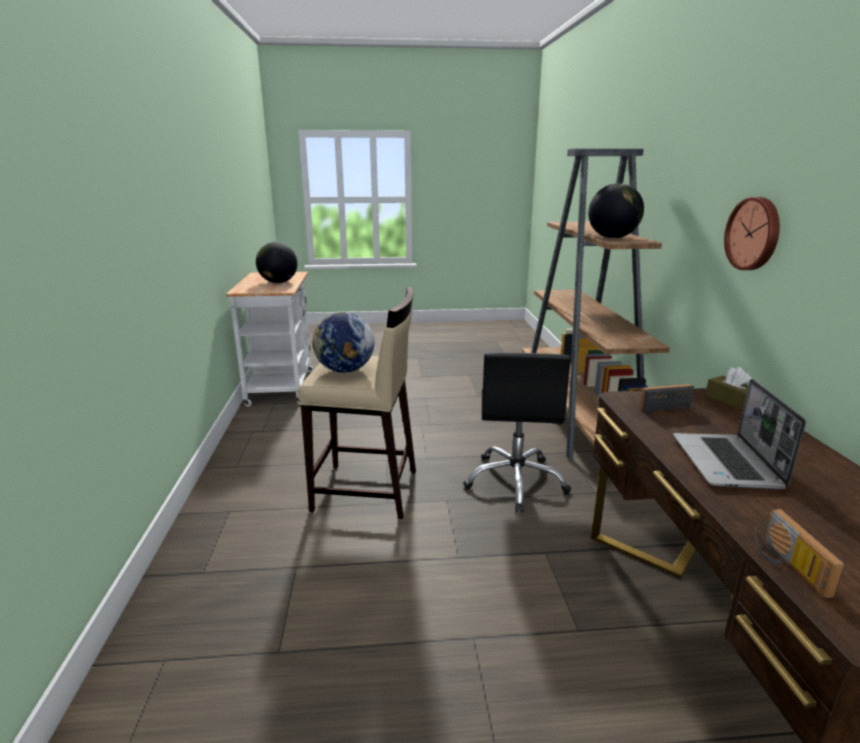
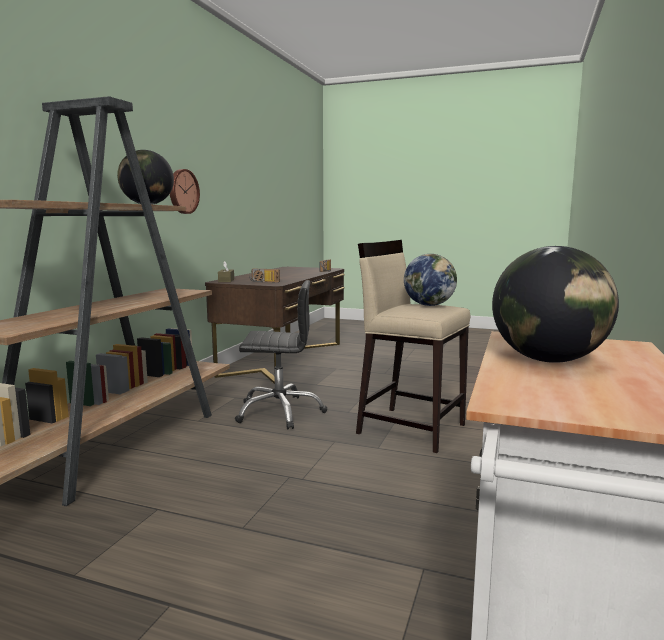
camera: 155 degrees left, 10 degrees down
black office chair [463,352,571,512] -> black office chair turned 60 degrees clockwise [235,280,327,429]
laptop [673,379,806,489] -> none

